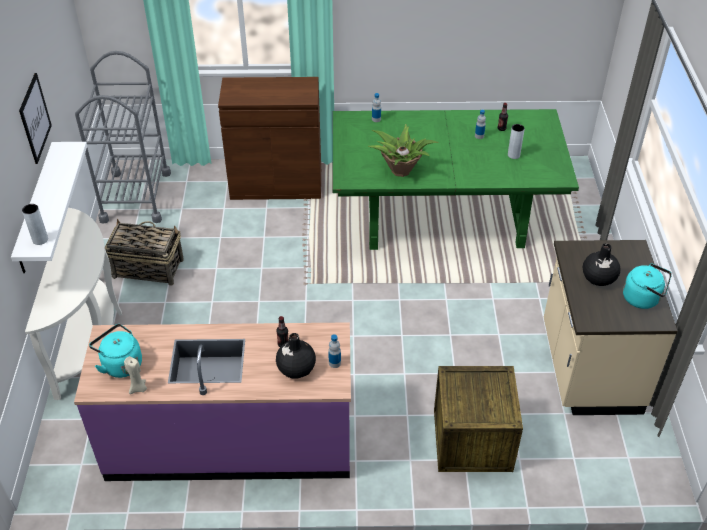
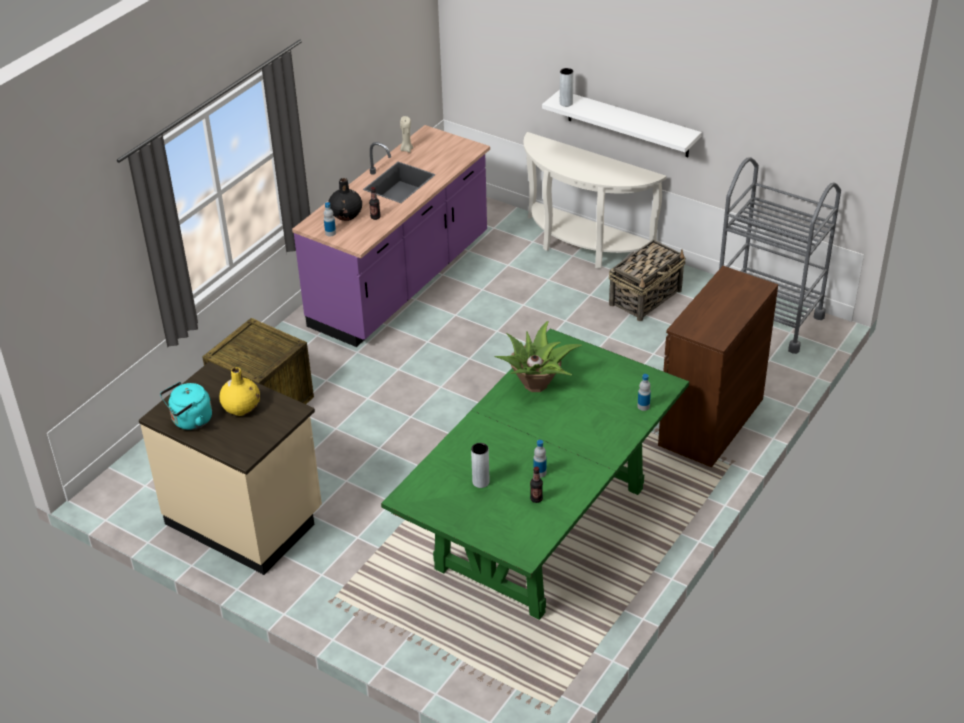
camera: 125 degrees right, 5 degrees down
picture [19,73,52,164] -> none
turquoise kettle [89,324,142,378] -> none
black vase [583,243,621,286] -> yellow vase [219,367,260,416]

